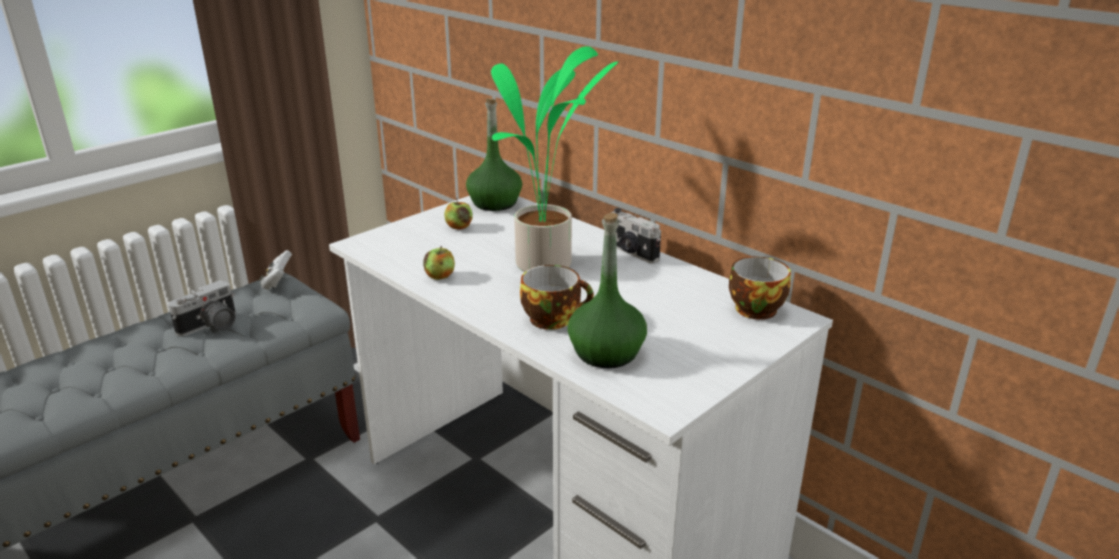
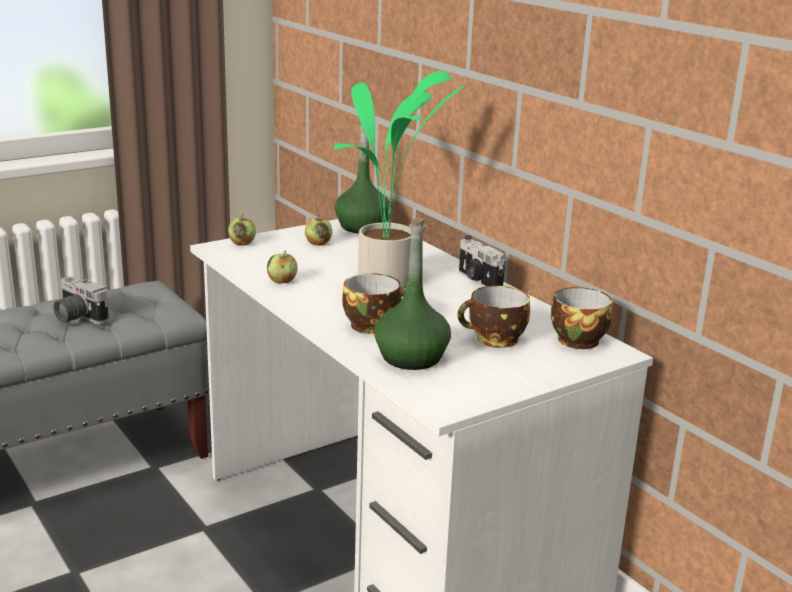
camera: 10 degrees right, 5 degrees down
camera [168,280,236,336] -> camera turned 75 degrees clockwise [53,276,109,324]
white game controller [259,250,292,290] -> none
none -> apple [228,214,256,246]
none -> cup [457,286,530,348]

